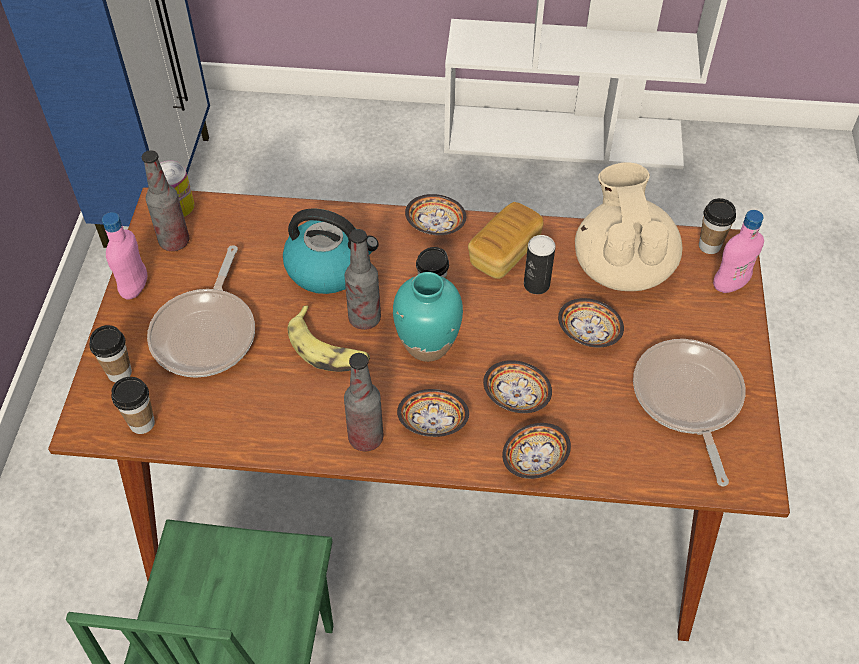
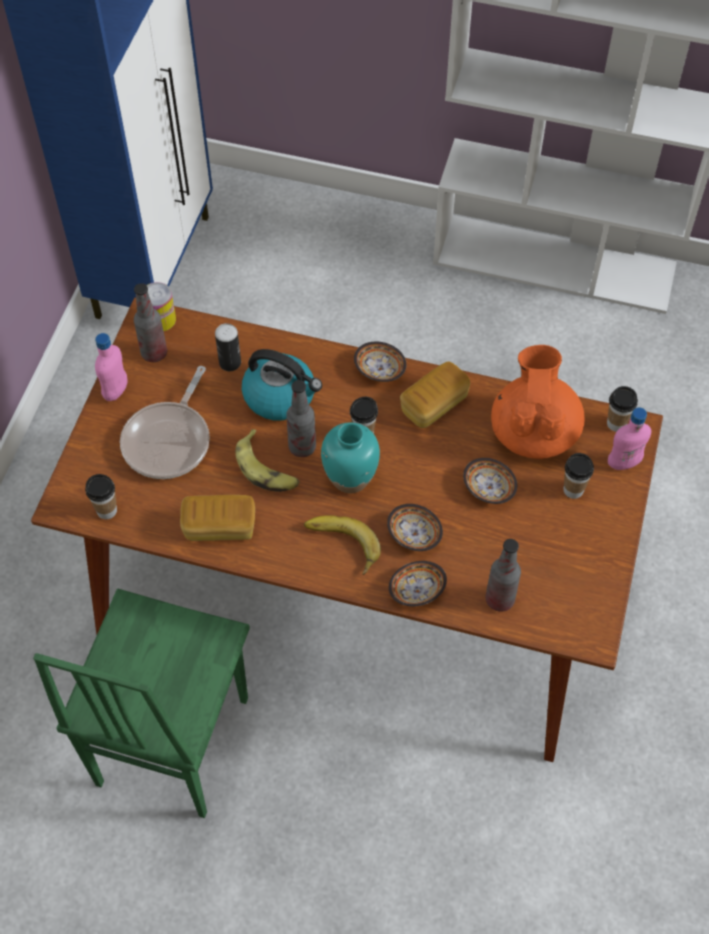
camera: 10 degrees right, 5 degrees up
cup [89,325,132,382] -> cup moved to [563,453,594,499]
bottle [344,353,383,451] -> bottle moved to [485,539,521,612]
bowl [397,389,469,437] -> banana [304,515,381,575]
can [524,235,556,294] -> can moved to [215,323,241,371]
beige teapot [575,162,682,291] -> orange teapot [491,345,585,459]
frying pan [633,339,746,486] -> none
none -> bread [180,495,255,541]

